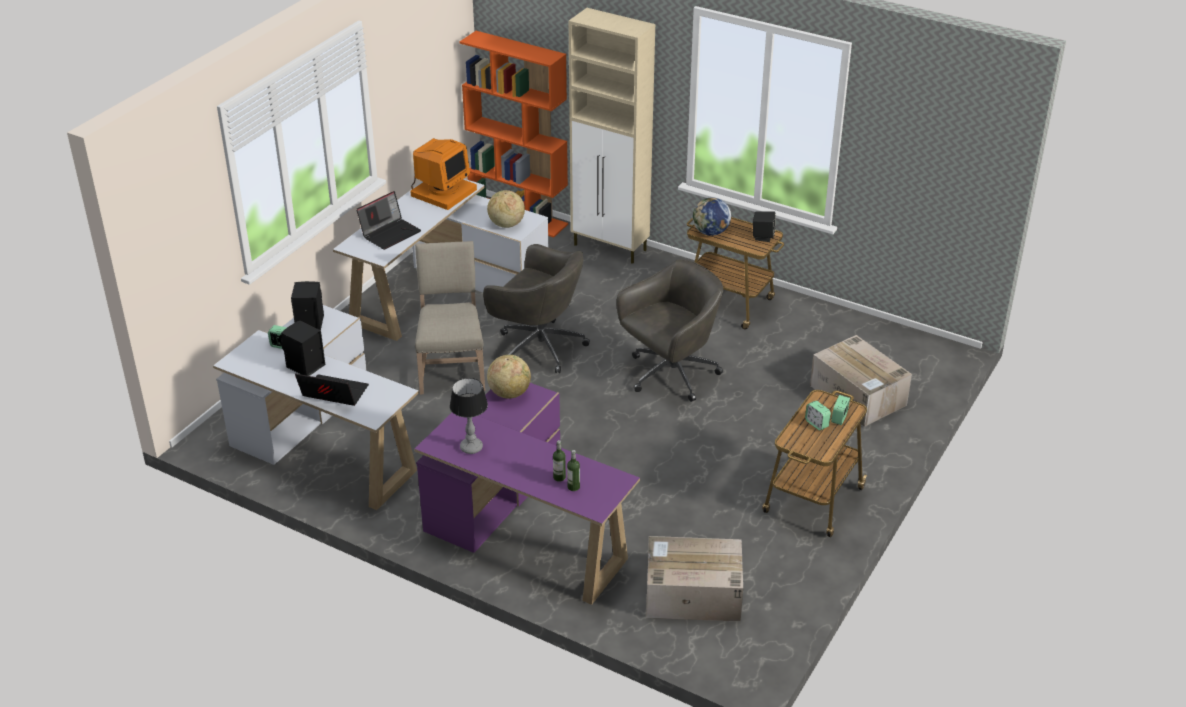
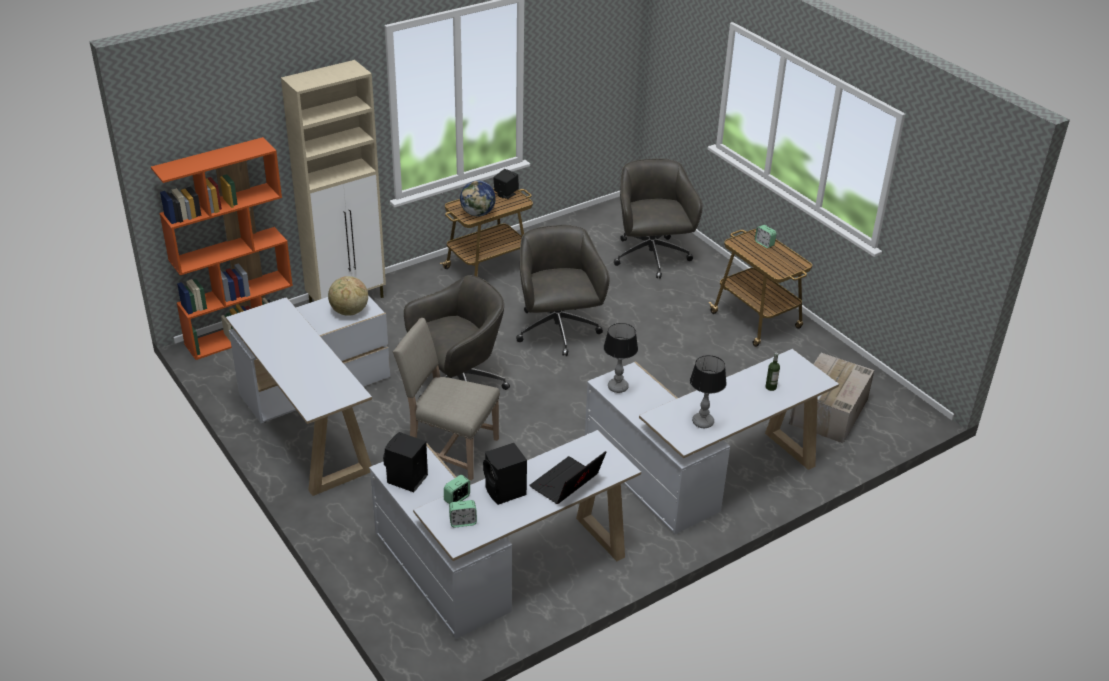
camera: 65 degrees left, 0 degrees up
laptop [356,191,421,250] -> none
monitor [410,138,477,210] -> none
purple desk [414,383,640,605] -> white desk [585,349,839,534]
globe [487,355,531,398] -> table lamp [603,323,638,393]
bottle [567,450,580,491] -> none
alarm clock [805,401,831,430] -> alarm clock moved to [449,500,477,527]
cardboard box [810,335,912,427] -> grey office chair [614,158,702,279]

